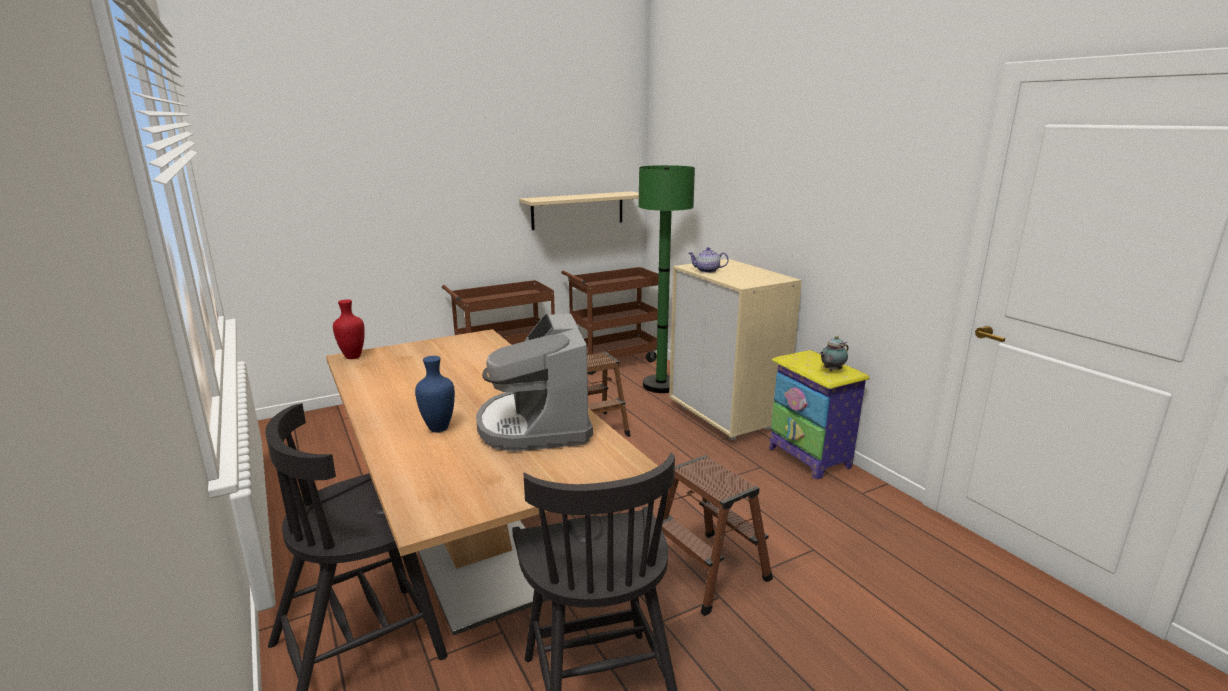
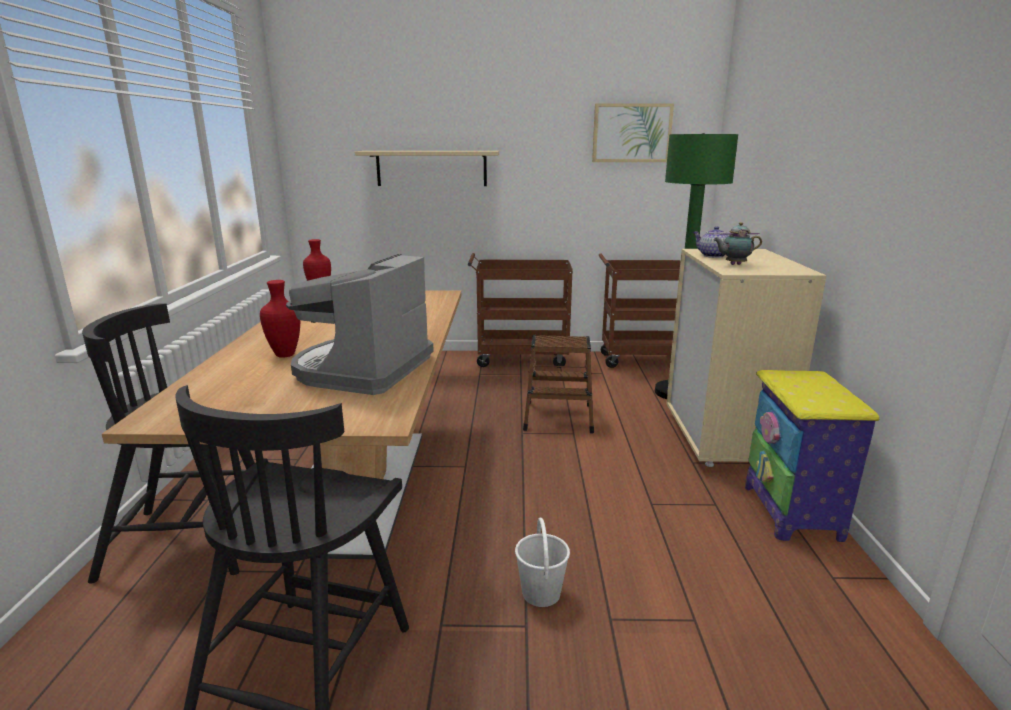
camera: 30 degrees right, 0 degrees up
blue vase [415,356,455,432] -> red vase [260,280,300,358]
beige shelf [519,191,639,230] -> beige shelf moved to [355,151,499,186]
brown step ladder [662,455,773,616] -> white bucket [515,518,570,607]
teapot [819,336,849,371] -> teapot moved to [713,222,762,265]
none -> picture [592,103,674,162]

